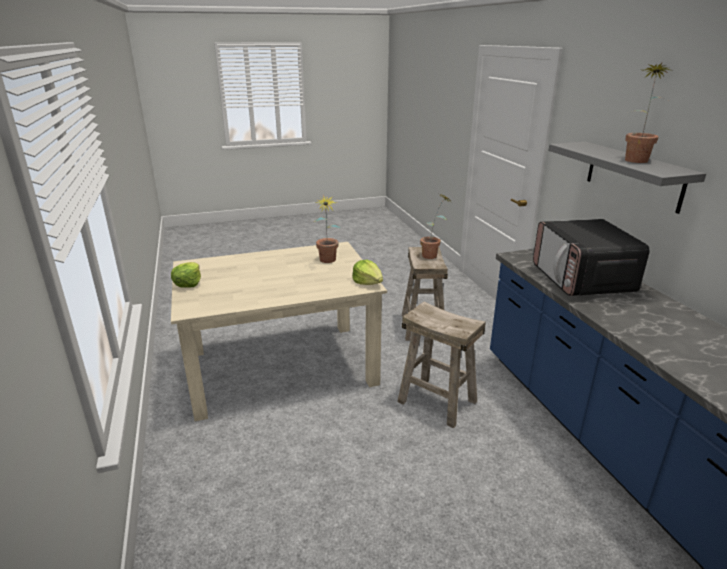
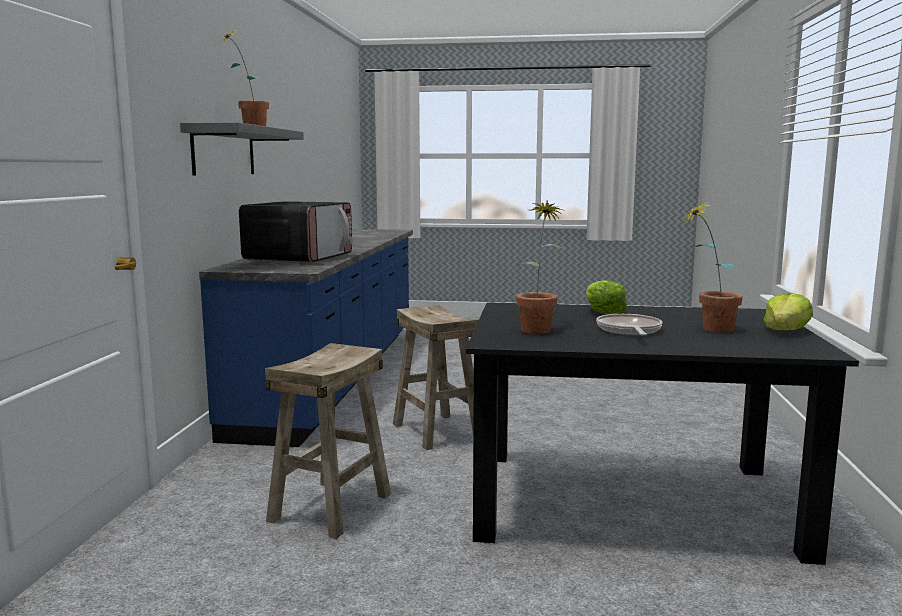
camera: 155 degrees left, 15 degrees down
beige dining table [171,242,387,421] -> black dining table [466,302,859,565]
lettuce [352,260,383,285] -> lettuce moved to [586,280,627,314]
potted plant [420,194,451,259] -> potted plant moved to [683,200,743,332]
none -> frying pan [596,314,662,336]

